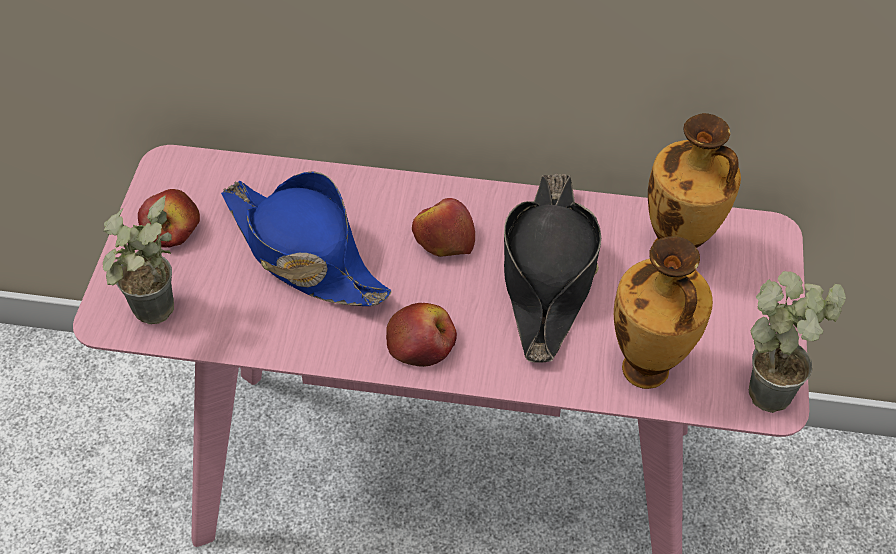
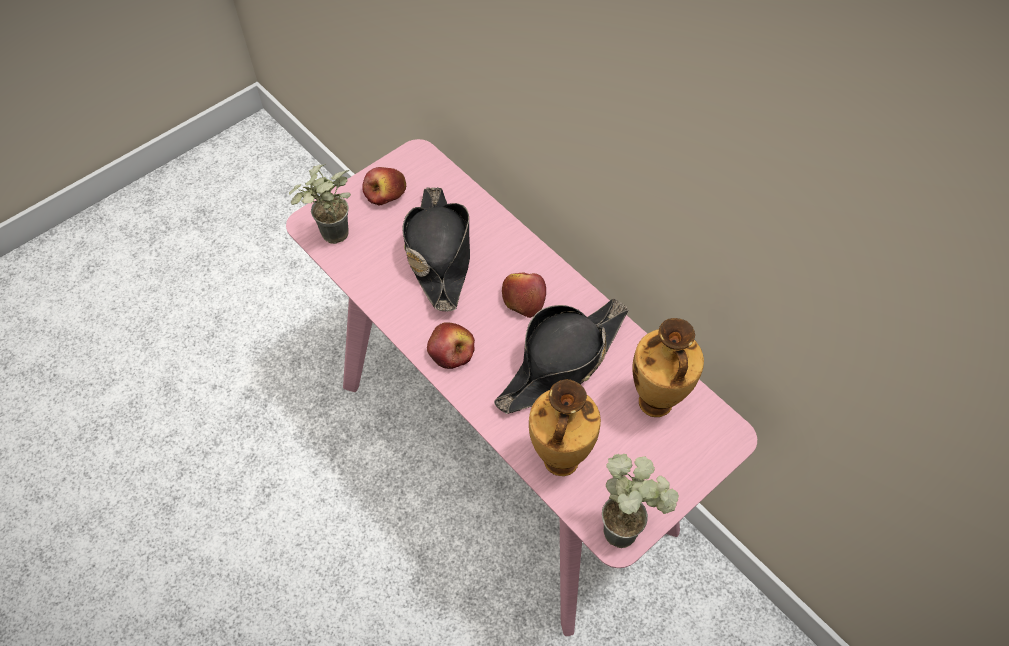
camera: 40 degrees right, 5 degrees up
blue hat [221,171,392,306] -> black hat [402,187,470,311]

